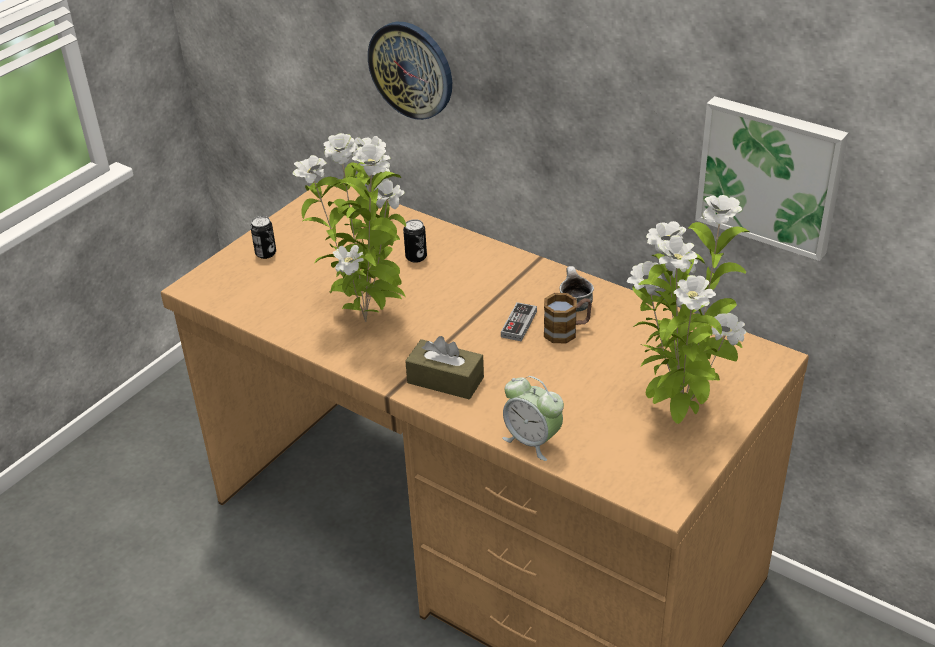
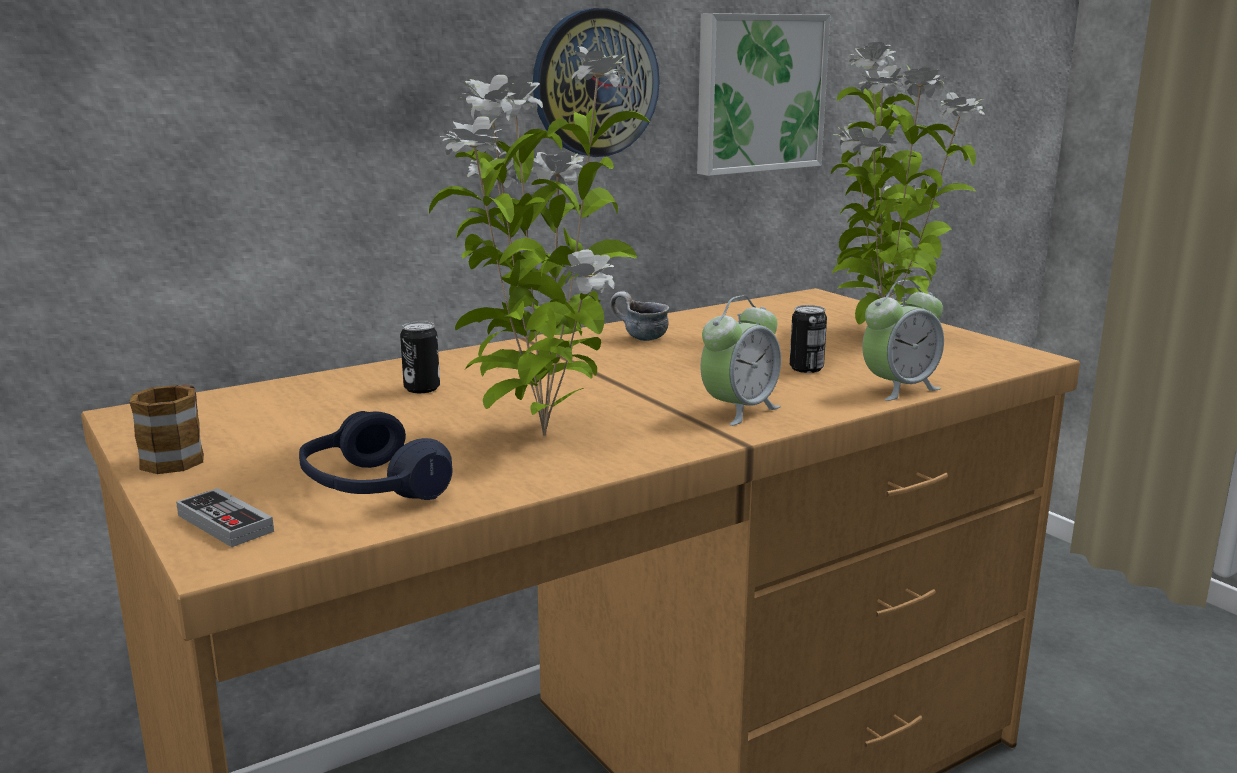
camera: 70 degrees left, 20 degrees down
can [250,216,276,259] -> can moved to [790,305,827,373]
wall clock [368,22,452,120] -> wall clock moved to [533,8,660,157]
brown tissue box [405,336,484,400] -> alarm clock [701,296,781,426]
game controller [501,302,537,342] -> game controller moved to [176,488,274,547]
mug [544,293,592,343] -> mug moved to [130,384,204,474]
none -> blue headphones [299,411,453,500]

